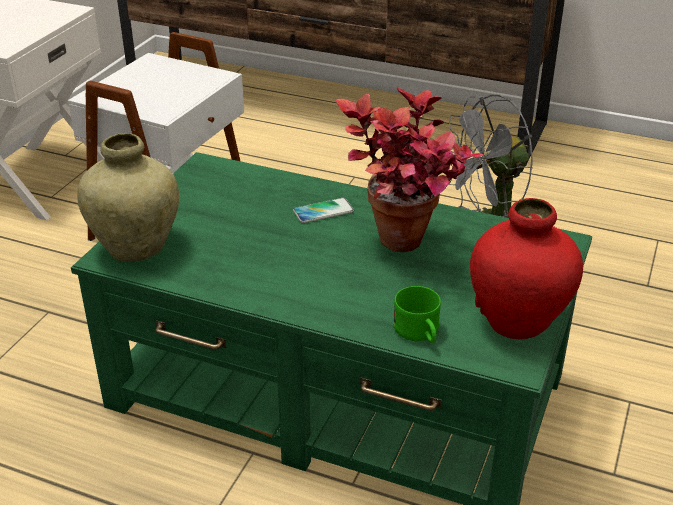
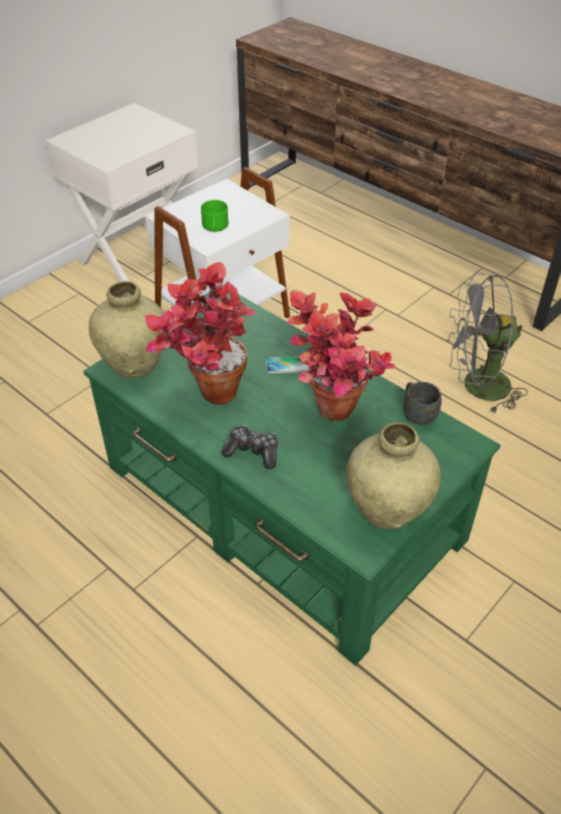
camera: 20 degrees right, 10 degrees up
green mug [393,286,441,343] -> green mug moved to [201,200,229,232]
red vase [470,198,583,339] -> beige vase [346,422,441,529]
none -> potted plant [145,262,256,405]
none -> game controller [222,425,277,469]
none -> grey mug [403,382,442,425]

